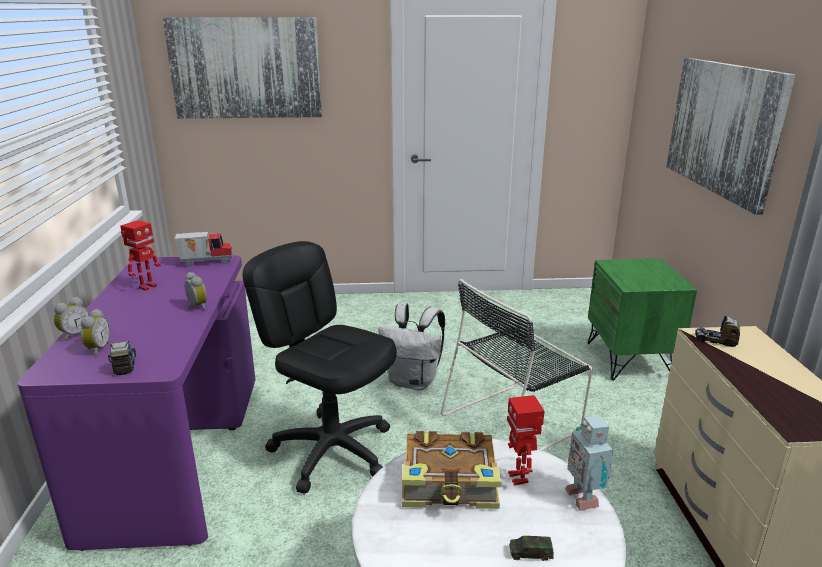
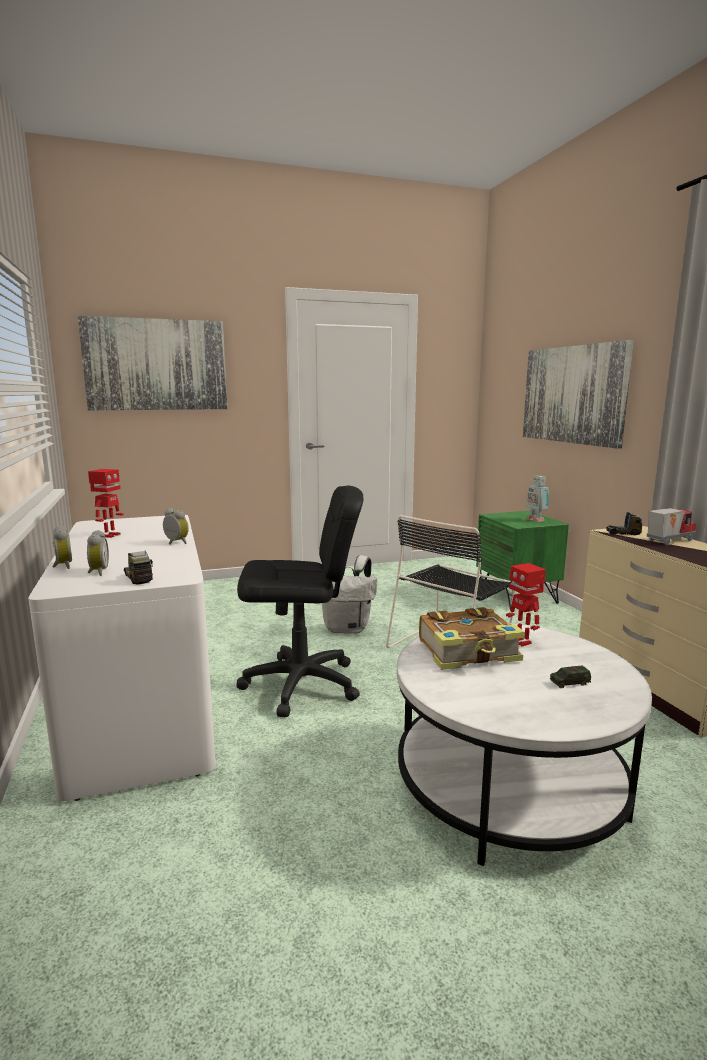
camera: 15 degrees left, 10 degrees down
purple desk [17,256,255,551] -> white desk [28,515,216,801]
alarm clock [54,297,89,341] -> alarm clock turned 45 degrees counterclockwise [53,525,72,569]
toy truck [175,232,233,267] -> toy truck moved to [646,508,696,545]
black office chair [243,241,397,494] -> black office chair turned 150 degrees clockwise [236,486,363,718]
toy robot [566,416,613,511] -> toy robot moved to [526,476,549,522]

